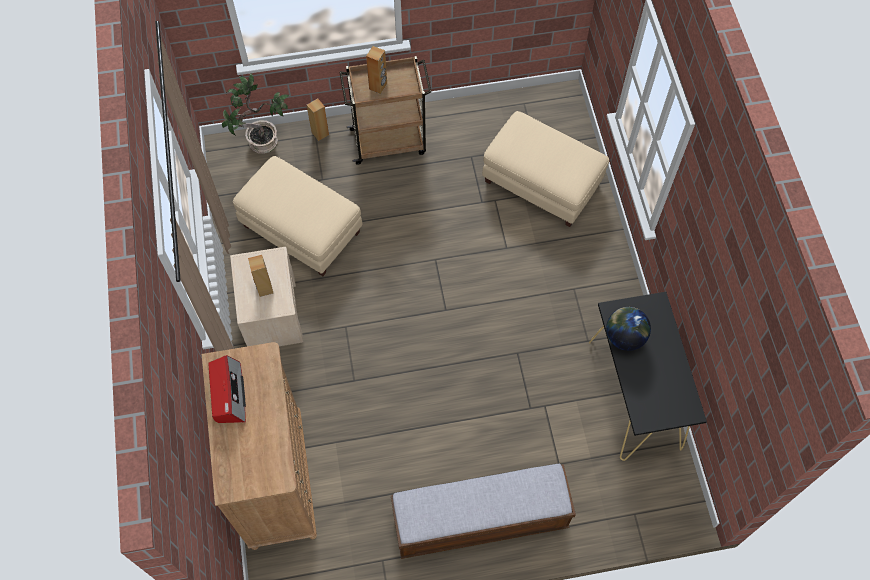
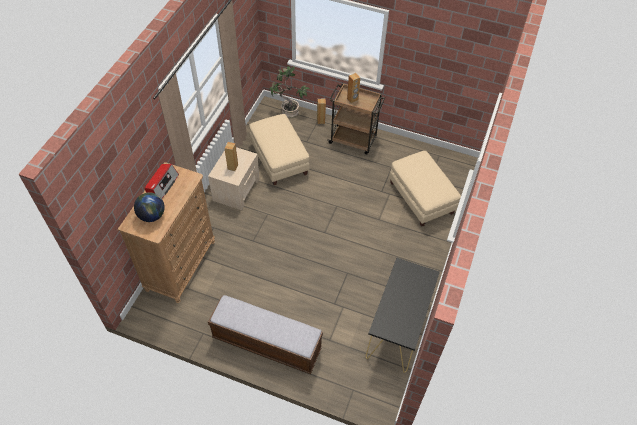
camera: 30 degrees right, 10 degrees down
globe [606,307,651,351] -> globe moved to [134,192,165,222]

